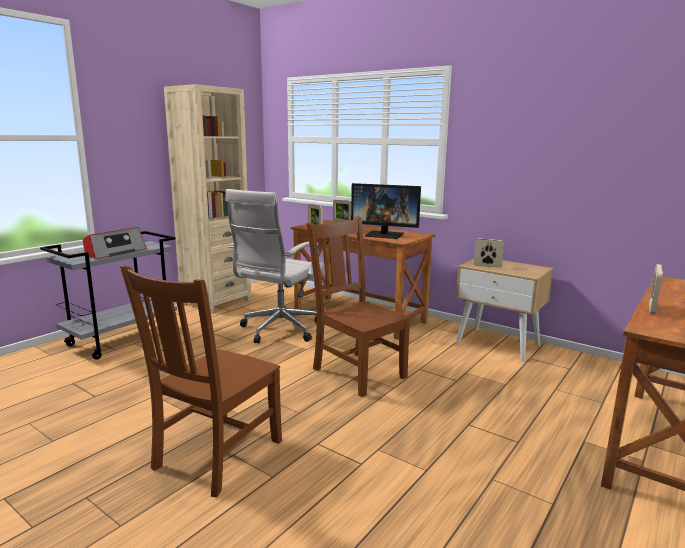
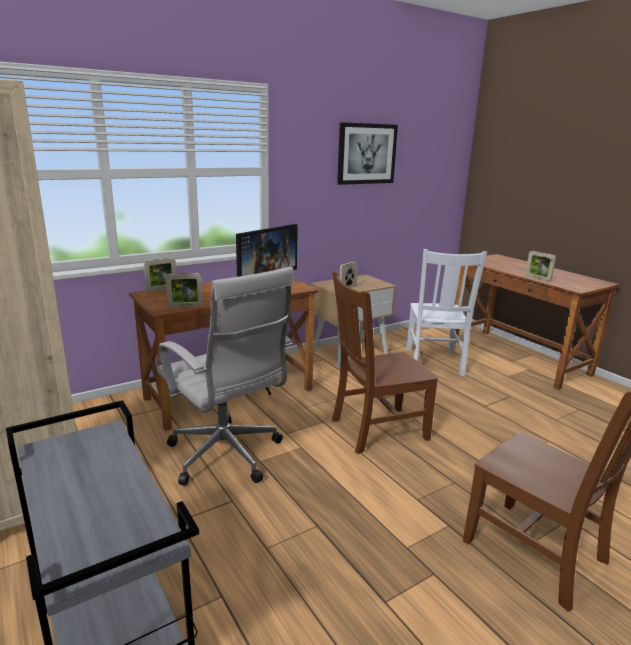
camera: 70 degrees left, 5 degrees up
radio [83,227,146,259] -> none
none -> picture [337,122,398,185]
none -> white chair [406,249,487,376]

